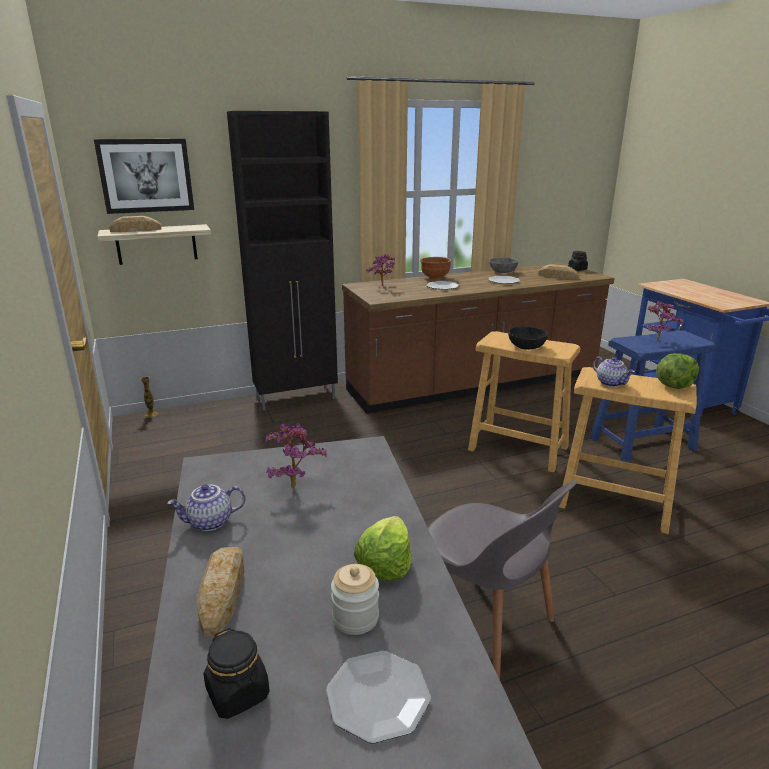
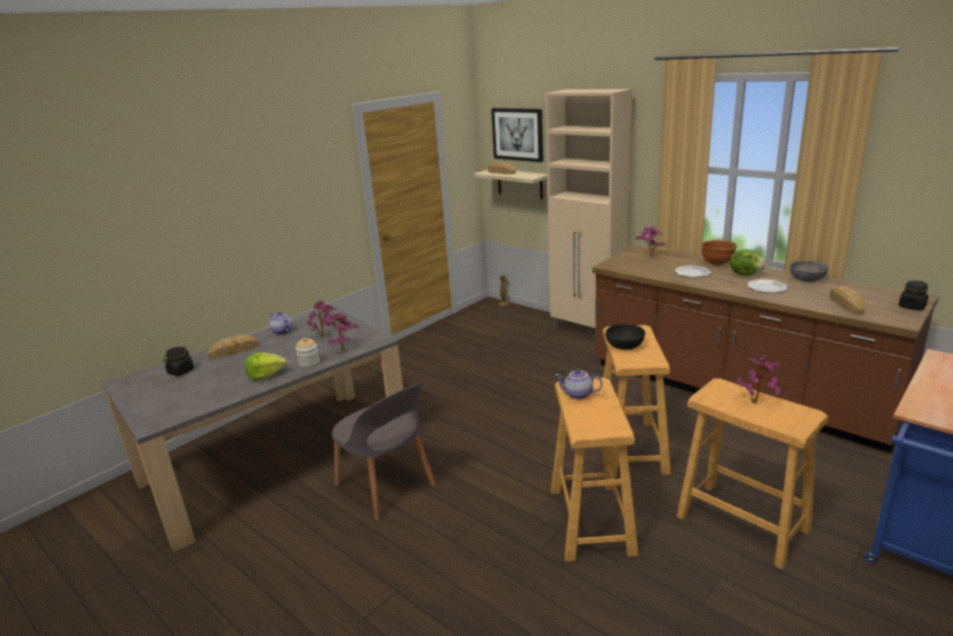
camera: 65 degrees right, 0 degrees up
black cabinet [227,111,338,410] -> beige cabinet [545,89,633,330]
plate [326,651,431,744] -> none
jar [331,564,379,635] -> jar moved to [295,338,320,368]
grey chair [427,480,578,680] -> grey chair turned 60 degrees counterclockwise [332,383,436,521]
blue stool [590,330,717,463] -> beige stool [677,379,829,569]
teapot [593,357,635,387] -> teapot turned 75 degrees clockwise [555,369,603,399]
lettuce [656,353,699,389] -> lettuce moved to [730,249,766,276]
none -> potted plant [323,313,359,351]

